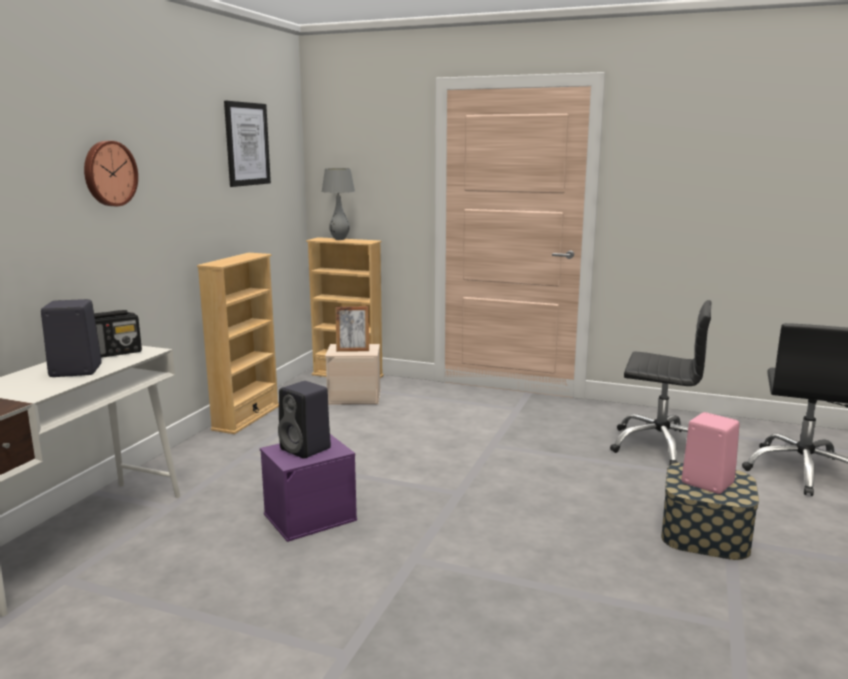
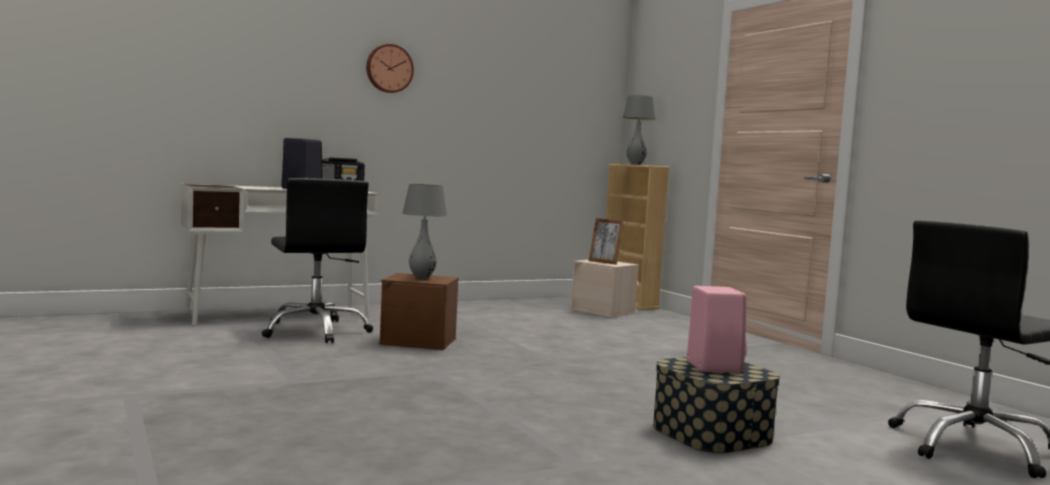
camera: 40 degrees right, 10 degrees down
beige bookcase [197,253,279,434] -> none
picture [224,101,271,187] -> none
purple storage box [260,434,357,542] -> brown storage box [379,273,459,350]
black speaker [278,381,331,459] -> grey table lamp [402,184,447,279]
black office chair [610,300,712,465] -> black office chair moved to [262,178,373,343]

